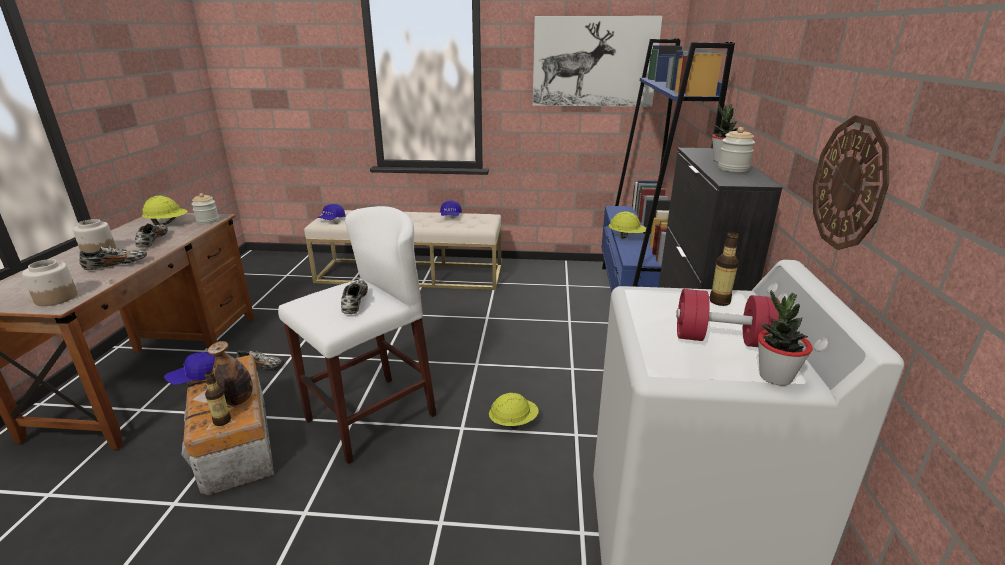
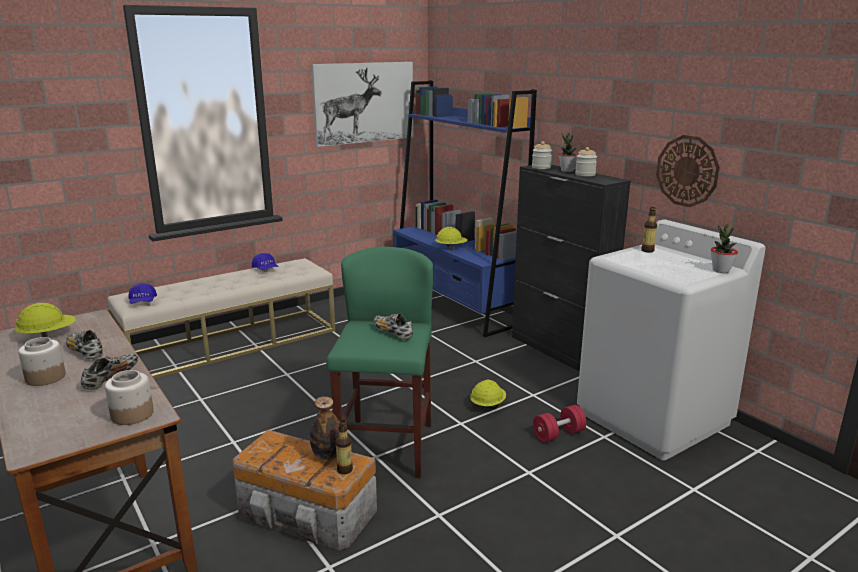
camera: 40 degrees left, 5 degrees down
blue cap [164,352,216,385] -> none
jar [191,193,219,224] -> jar moved to [532,141,552,169]
shoe [236,350,282,369] -> none
white stool [278,206,437,464] -> green stool [326,247,433,478]
red dumbbell [676,289,781,347] -> red dumbbell moved to [533,405,586,442]

